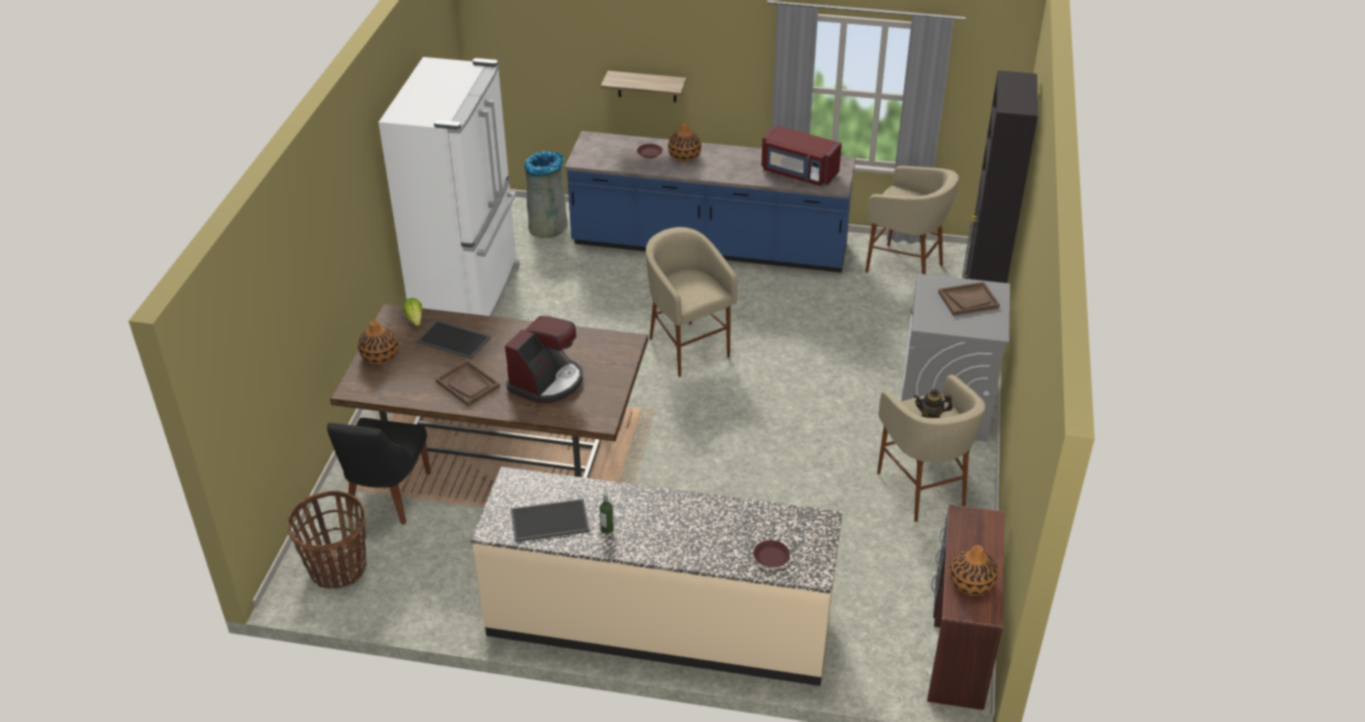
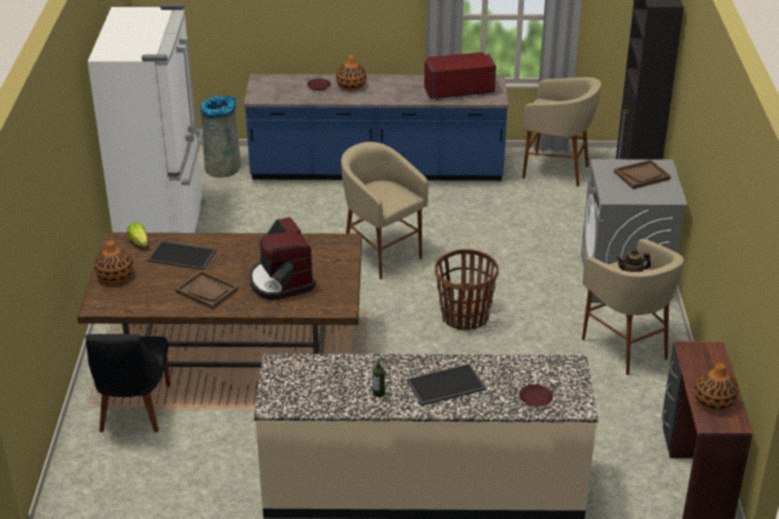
camera: 10 degrees left, 5 degrees down
basket [287,490,367,589] -> basket moved to [435,249,499,330]
coffee machine [505,316,583,403] -> coffee machine turned 135 degrees clockwise [249,217,316,300]
tray [511,499,590,542] -> tray moved to [406,363,486,406]
shelf [601,71,687,102] -> none
red microwave [761,125,842,186] -> red microwave turned 150 degrees clockwise [424,52,496,100]

